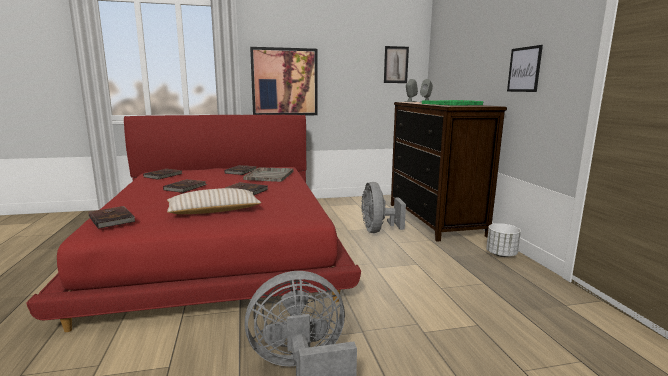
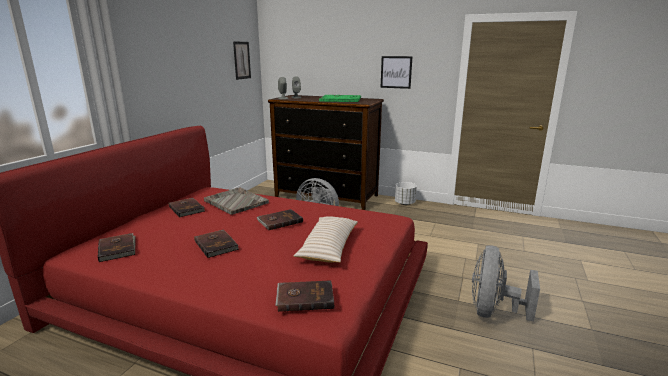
camera: 55 degrees left, 5 degrees up
picture [250,47,318,115] -> none

